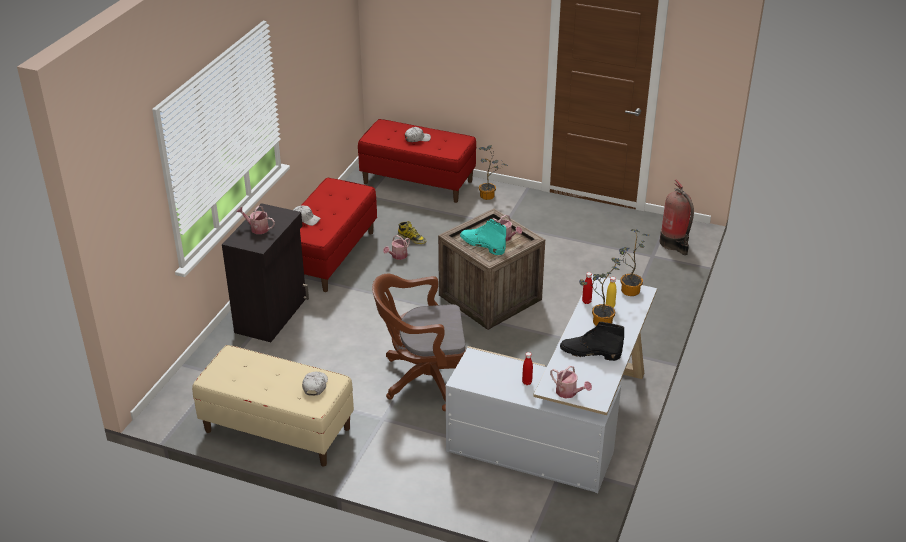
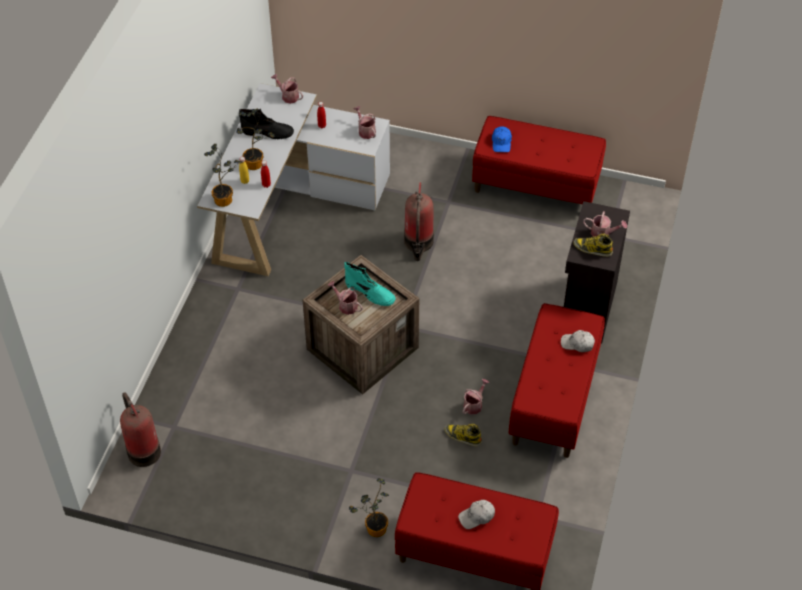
camera: 175 degrees right, 15 degrees up
beige bench [192,345,354,467] -> red bench [472,116,606,204]
white cap [302,372,328,396] -> blue cap [492,126,512,152]
brown office chair [372,274,466,411] -> fire extinguisher [404,182,434,261]
none -> watering can [354,106,376,139]
none -> boot [574,234,613,257]

